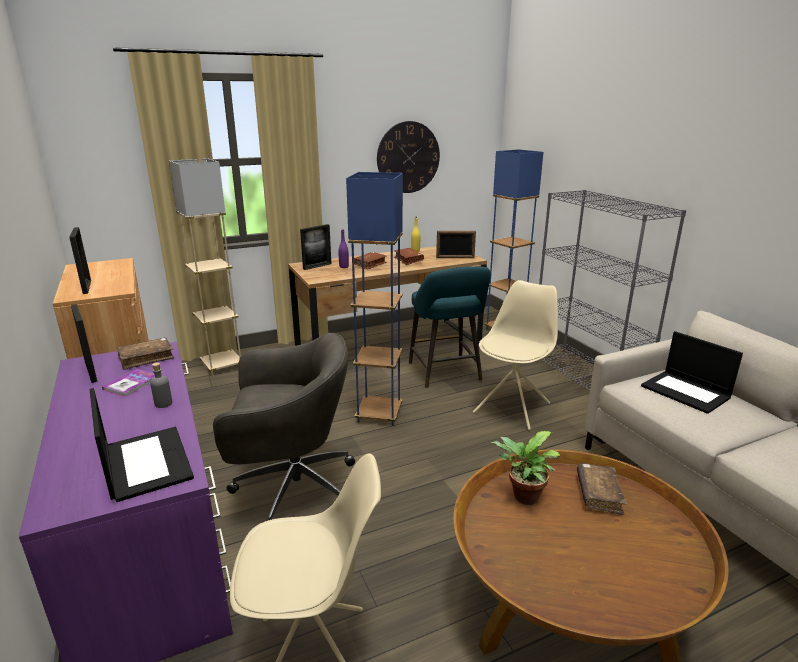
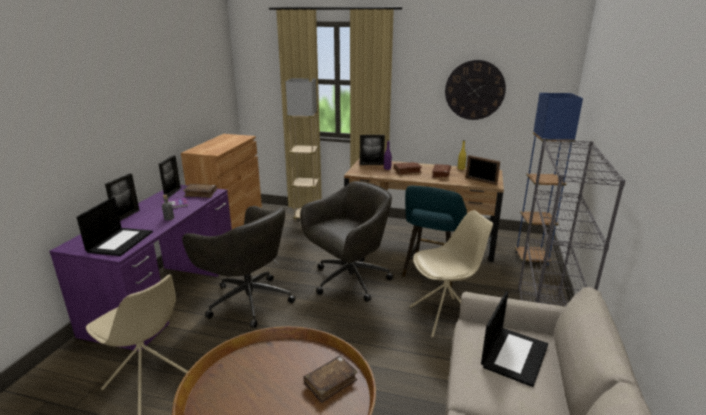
camera: 40 degrees right, 0 degrees up
picture frame [69,227,91,294] -> picture frame moved to [105,173,140,221]
blue floor lamp [346,172,403,426] -> grey office chair [300,181,393,302]
potted plant [491,431,561,505] -> none
laptop [641,331,743,414] -> laptop turned 150 degrees counterclockwise [481,291,548,387]

